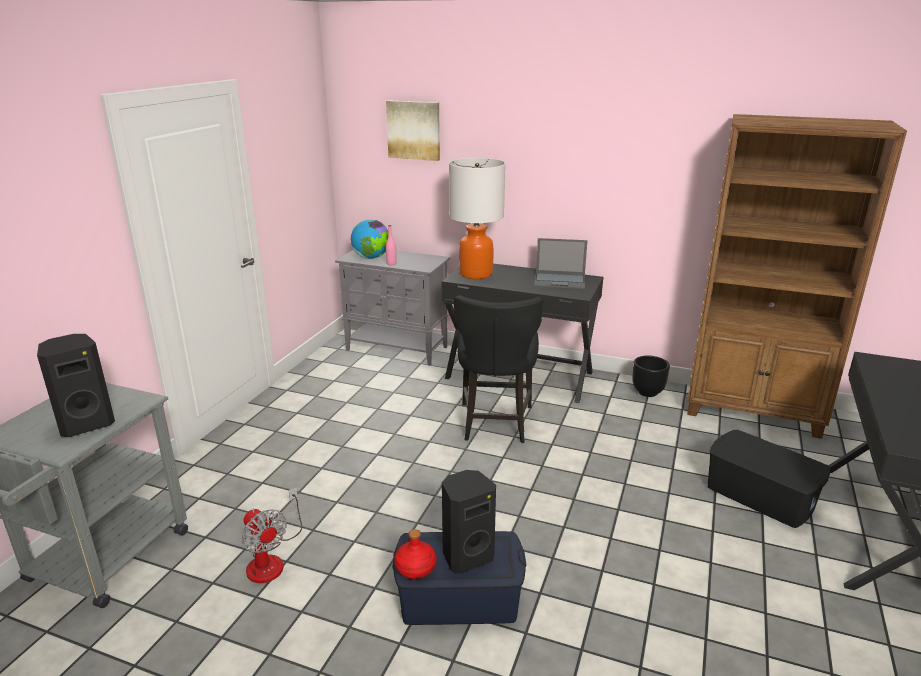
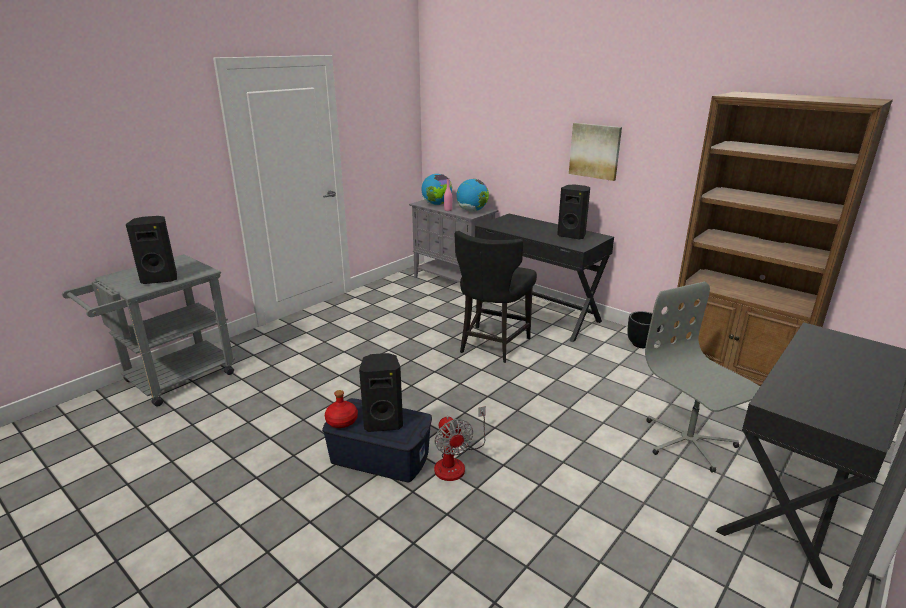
camera: 20 degrees right, 0 degrees up
fan [242,486,302,583] -> fan moved to [434,406,486,481]
picture [386,100,440,161] -> picture moved to [569,123,622,181]
table lamp [449,158,505,279] -> none
laptop [534,238,588,289] -> black speaker [557,185,590,240]
black storage box [708,430,831,528] -> grey office chair [645,282,760,473]
none -> globe [456,179,489,212]

